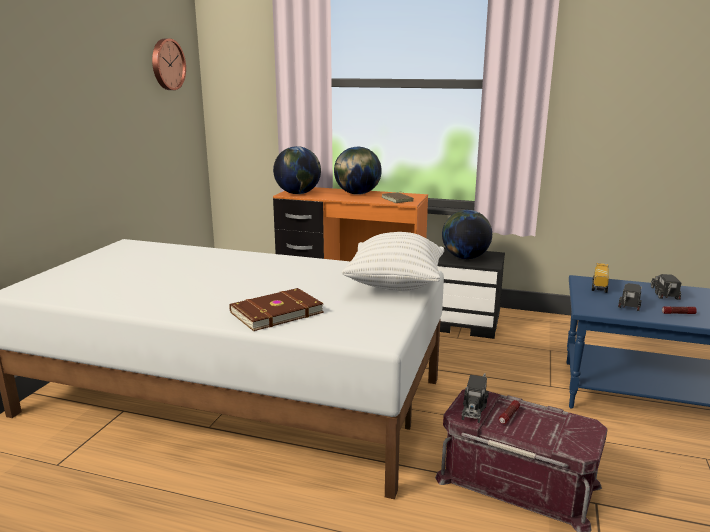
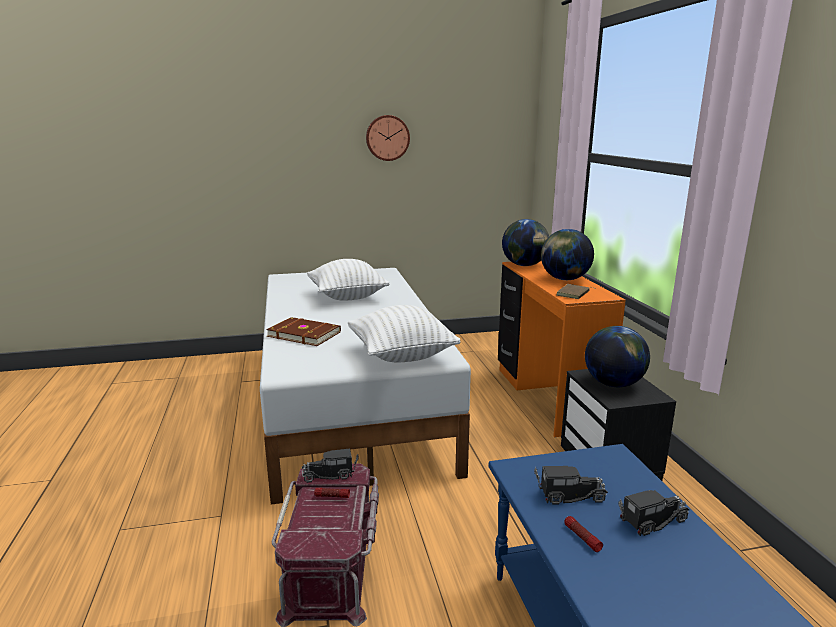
camera: 60 degrees right, 0 degrees up
wall clock [152,38,186,90] -> wall clock moved to [366,115,410,161]
toy truck [592,263,609,293] -> none
none -> white pillow [307,259,390,301]

